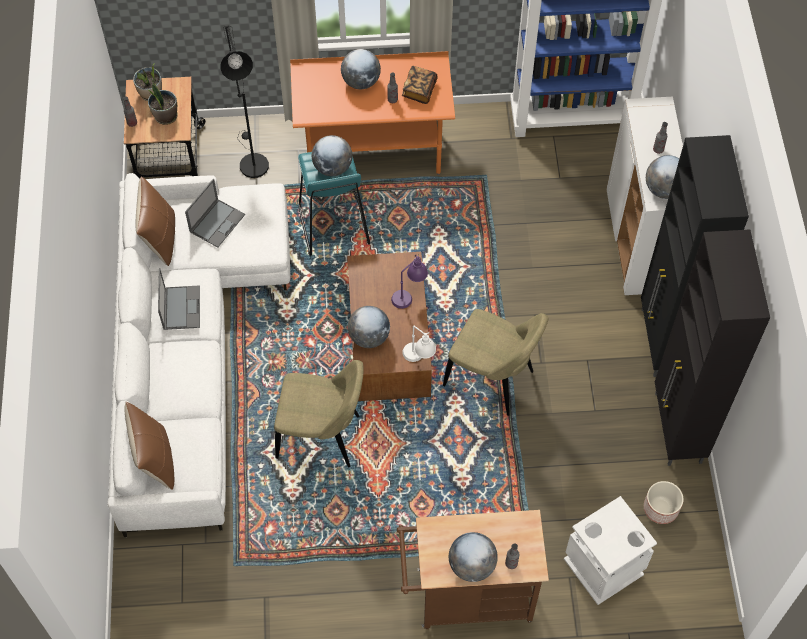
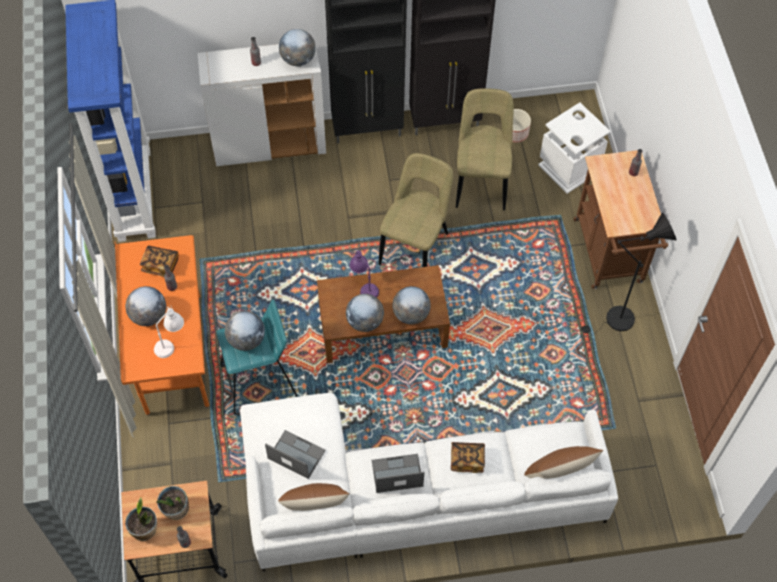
camera: 95 degrees left, 0 degrees up
black floor lamp [221,25,269,178] -> black floor lamp moved to [581,212,677,333]
beige chair [274,360,363,467] -> beige chair moved to [456,88,514,211]
white table lamp [402,326,436,362] -> white table lamp moved to [154,306,184,358]
globe [449,532,498,582] -> globe moved to [346,294,384,332]
none -> book [451,442,485,473]

